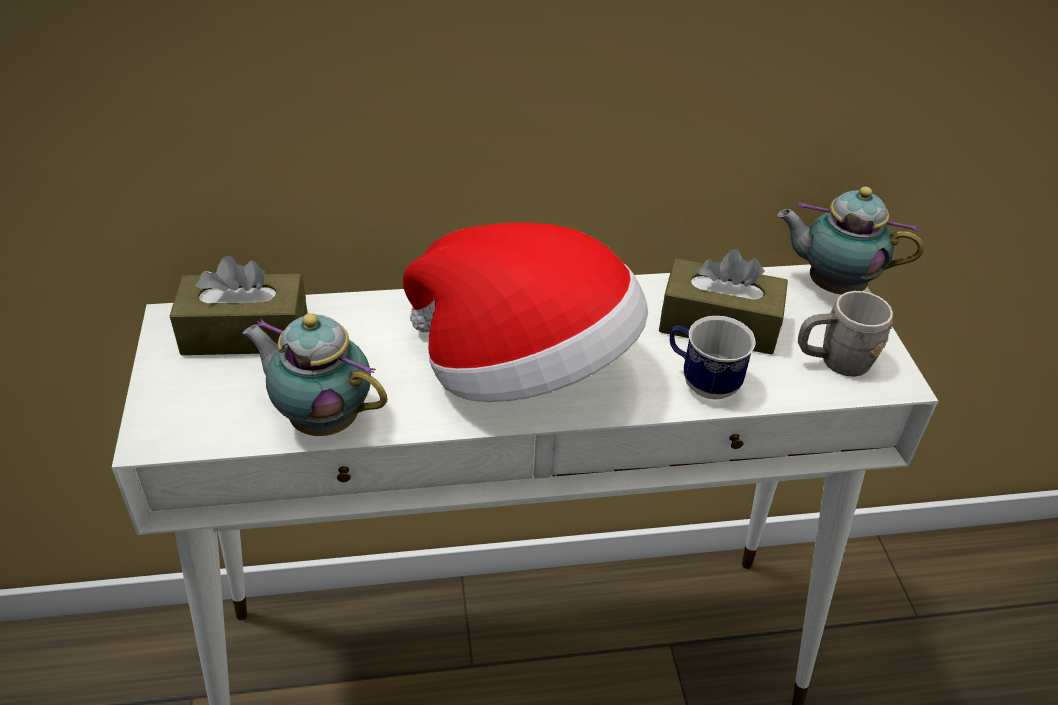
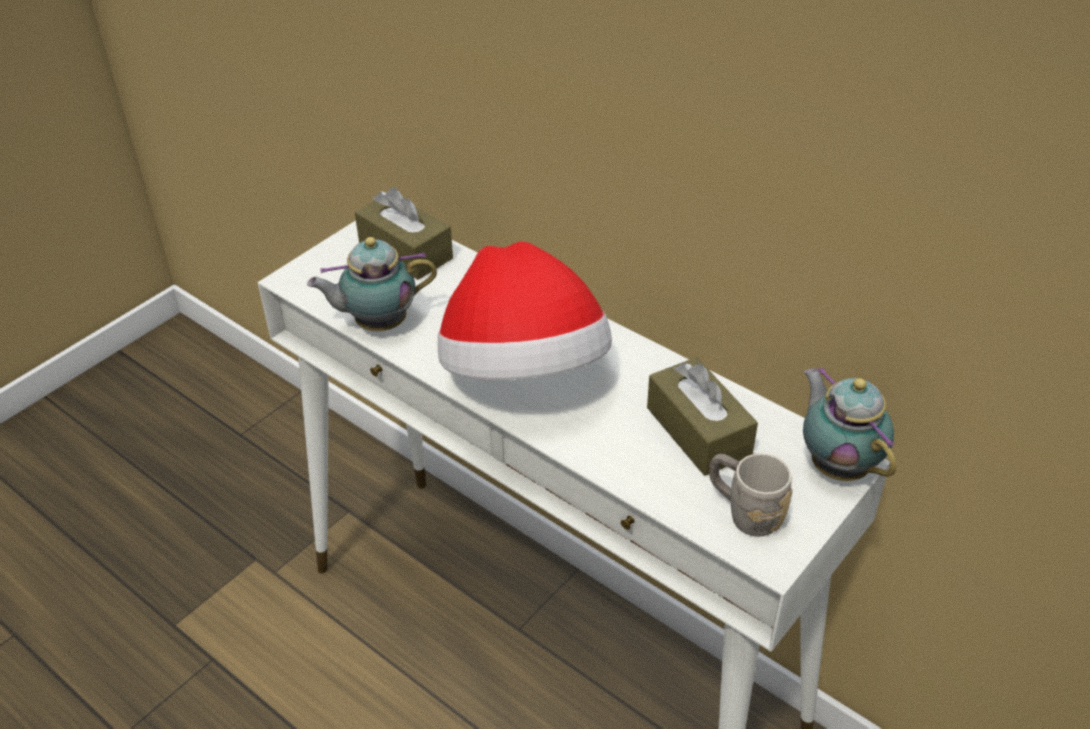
camera: 50 degrees right, 0 degrees up
teapot [243,313,388,436] -> teapot turned 90 degrees counterclockwise [307,237,437,331]
mug [670,316,756,399] -> none

